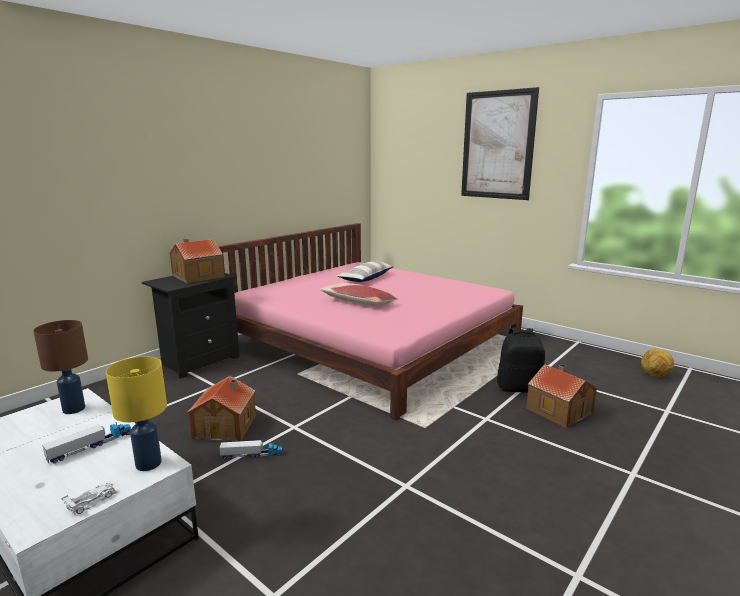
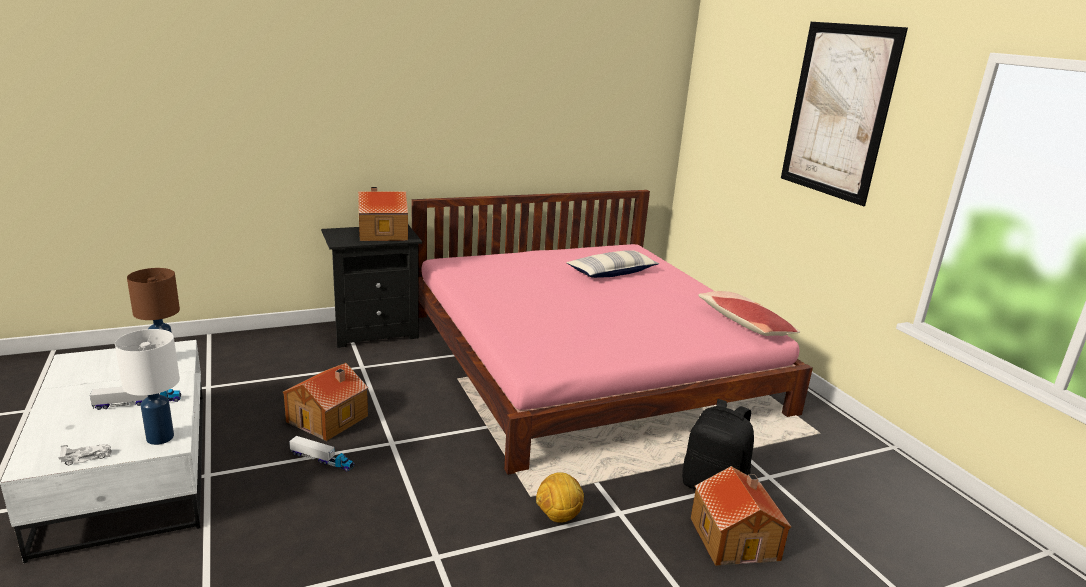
camera: 25 degrees right, 5 degrees up
yellow table lamp [106,356,167,471] -> white table lamp [115,329,180,445]
pillow [320,283,398,306] -> pillow moved to [698,291,800,336]
football [641,349,674,377] -> football moved to [536,472,584,523]

